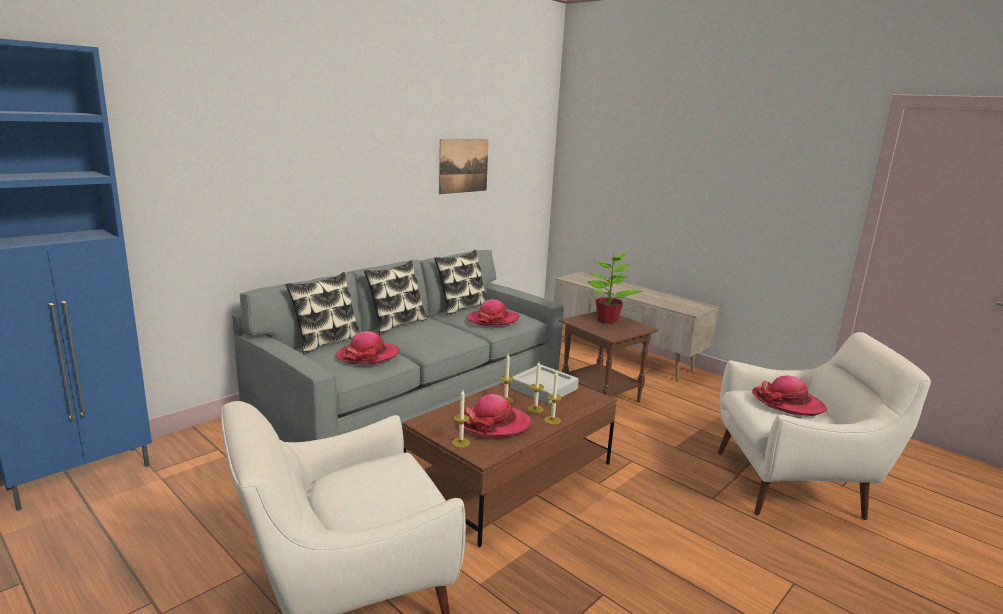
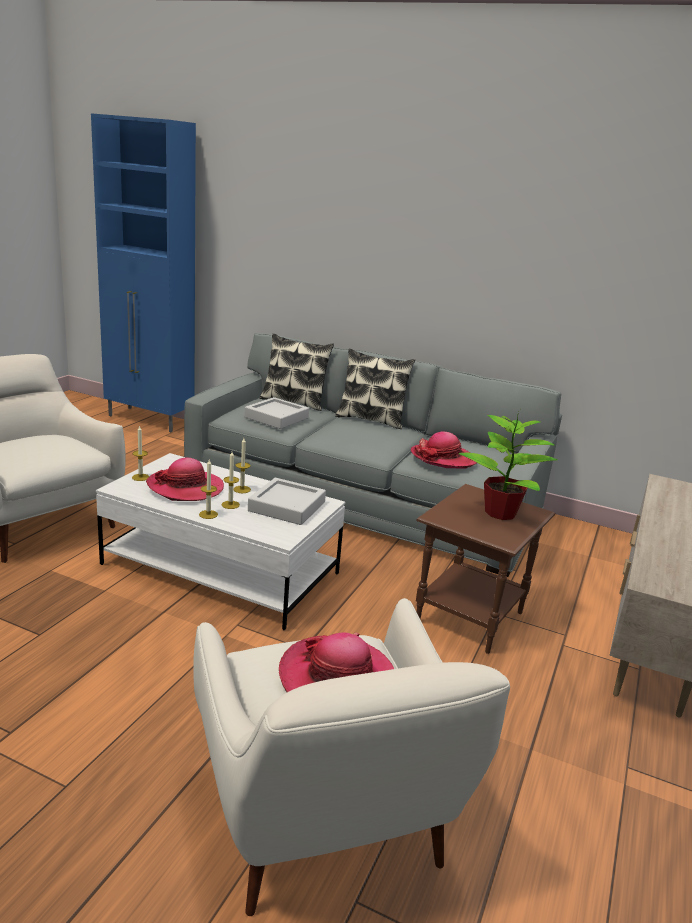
camera: 70 degrees right, 5 degrees up
hat [335,331,400,364] -> grey tray [244,397,309,429]
brown coffee table [402,381,617,547] -> white coffee table [96,453,345,630]
pillow [434,250,487,316] -> none
picture [439,139,489,194] -> none

